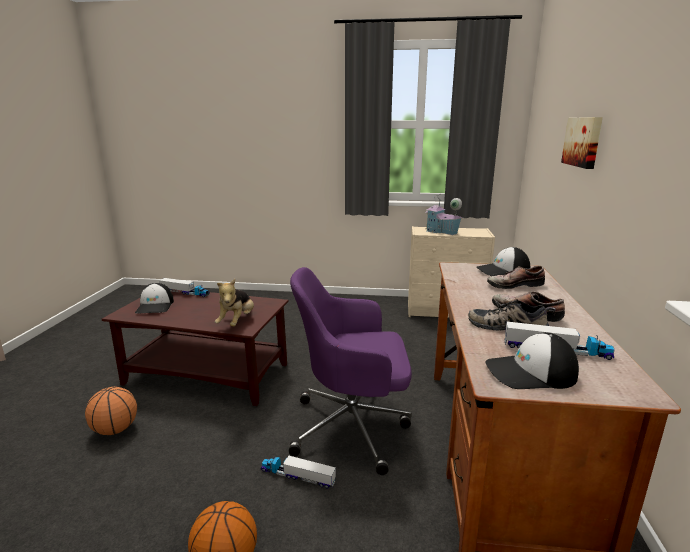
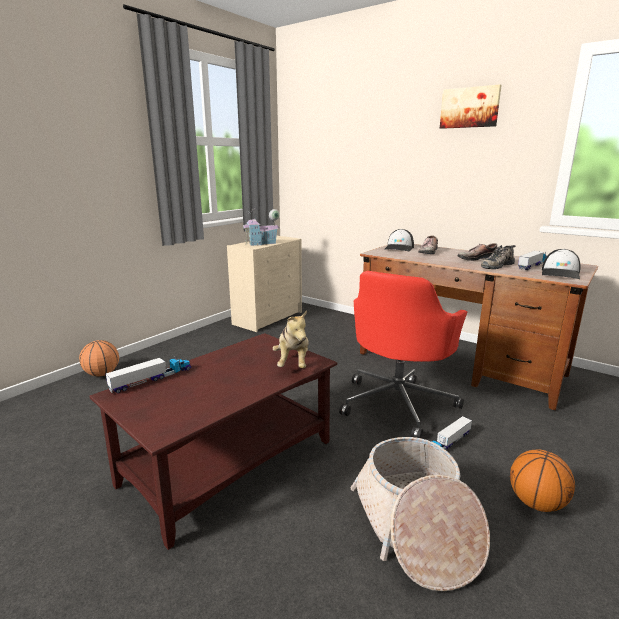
camera: 60 degrees left, 0 degrees up
basketball [85,387,137,435] -> basketball moved to [79,340,119,376]
cap [135,283,174,314] -> none
plush toy [215,279,254,326] -> plush toy turned 45 degrees clockwise [273,311,309,368]
purple office chair [289,267,412,475] -> red office chair [339,271,467,438]
picture [561,117,603,169] -> picture moved to [440,84,502,129]
none -> basket [351,437,490,591]

